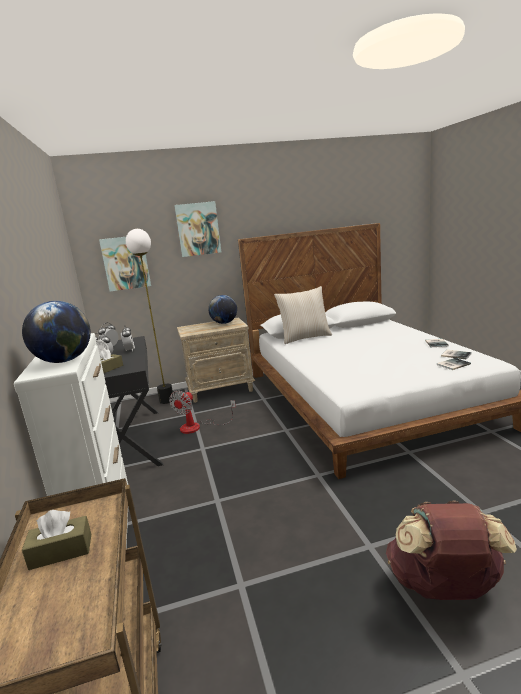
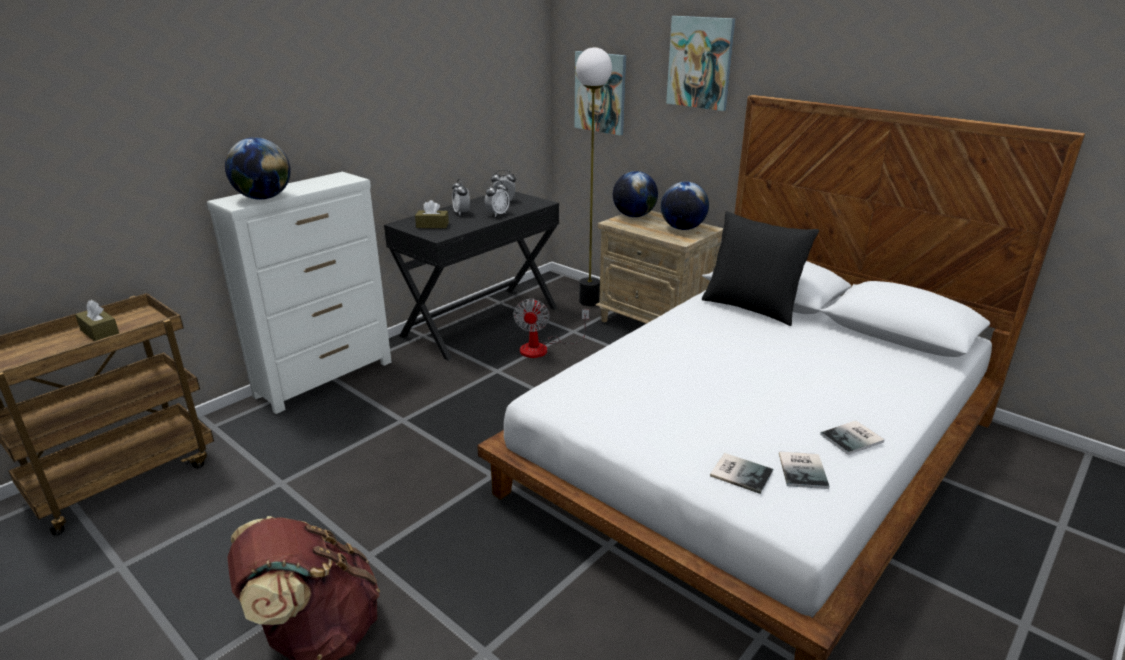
camera: 55 degrees right, 10 degrees up
fan [169,390,236,434] -> fan turned 75 degrees counterclockwise [513,298,589,358]
beige pillow [274,286,332,344] -> black pillow [702,211,819,326]
none -> globe [613,171,658,217]

